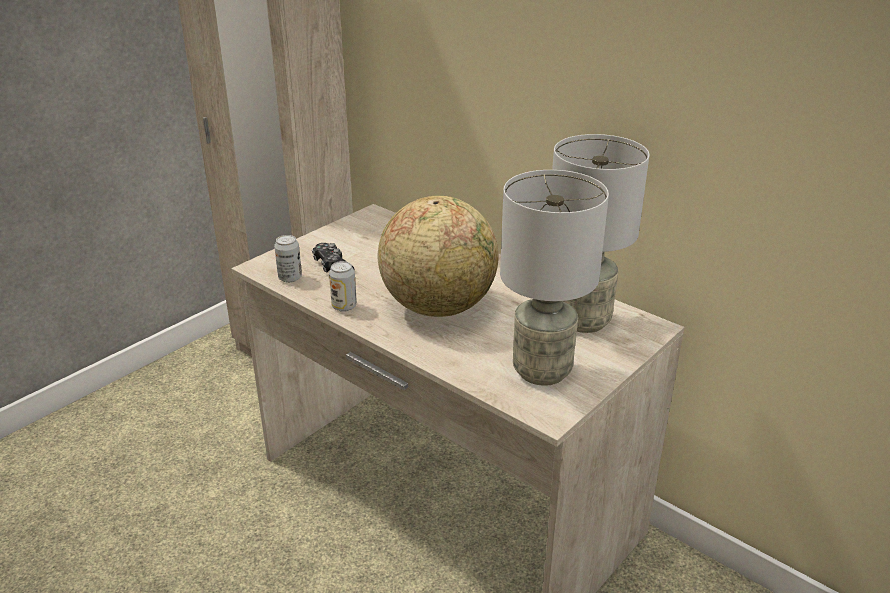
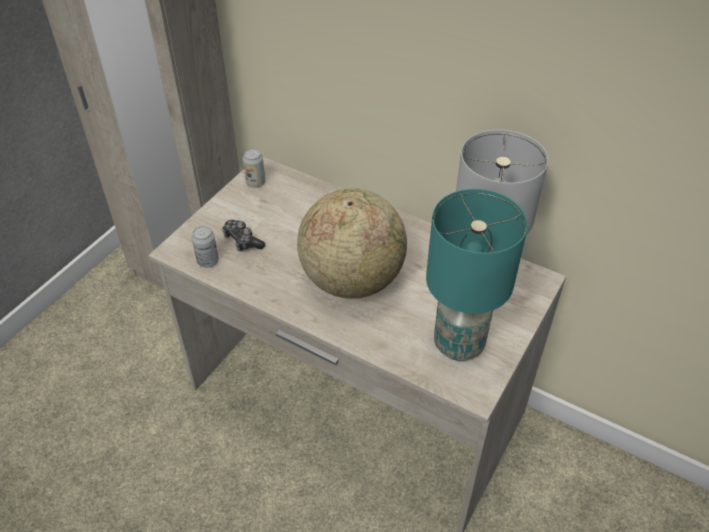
camera: 10 degrees left, 15 degrees up
can [329,261,357,312] -> can moved to [242,149,265,188]
grey table lamp [500,170,609,386] -> turquoise table lamp [426,189,528,361]

